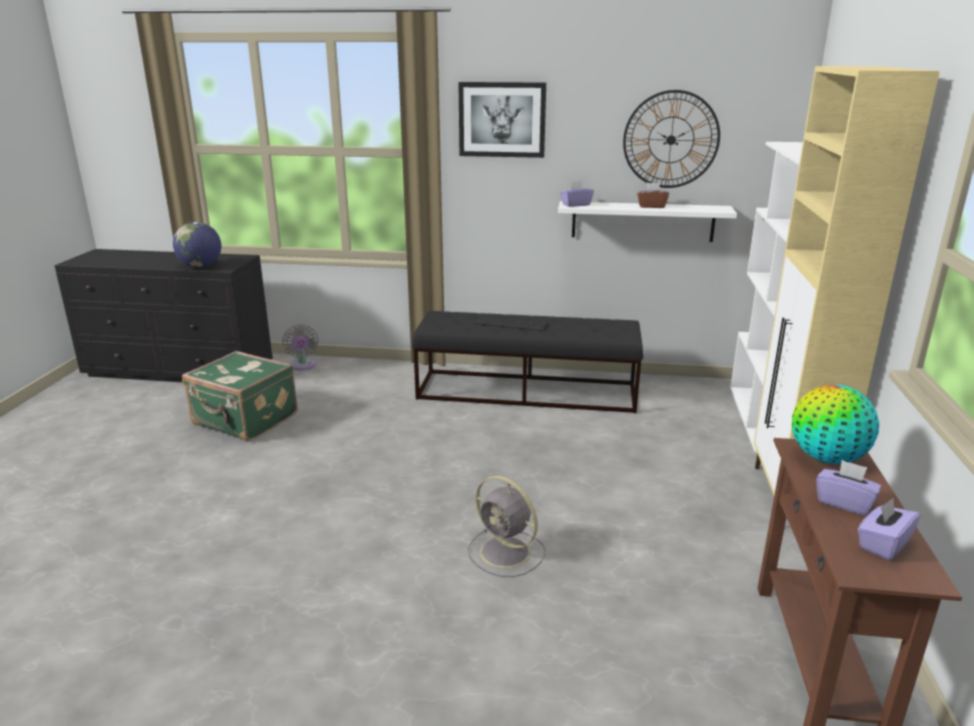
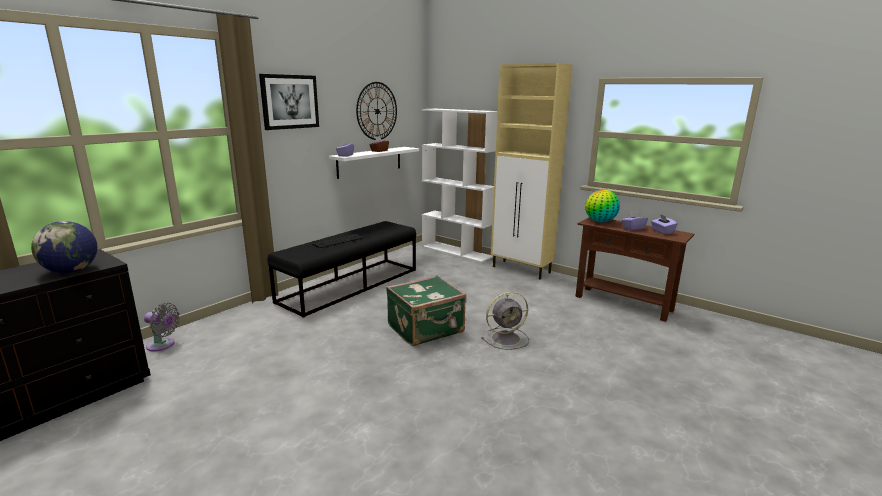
camera: 60 degrees left, 5 degrees down
green suitcase [182,351,298,441] -> green suitcase moved to [386,275,466,346]

